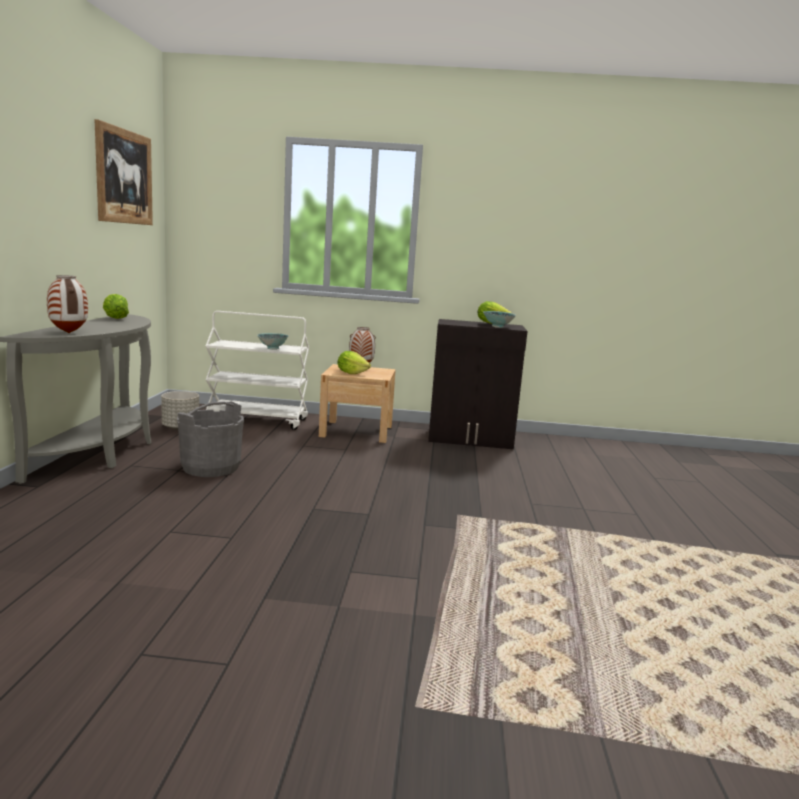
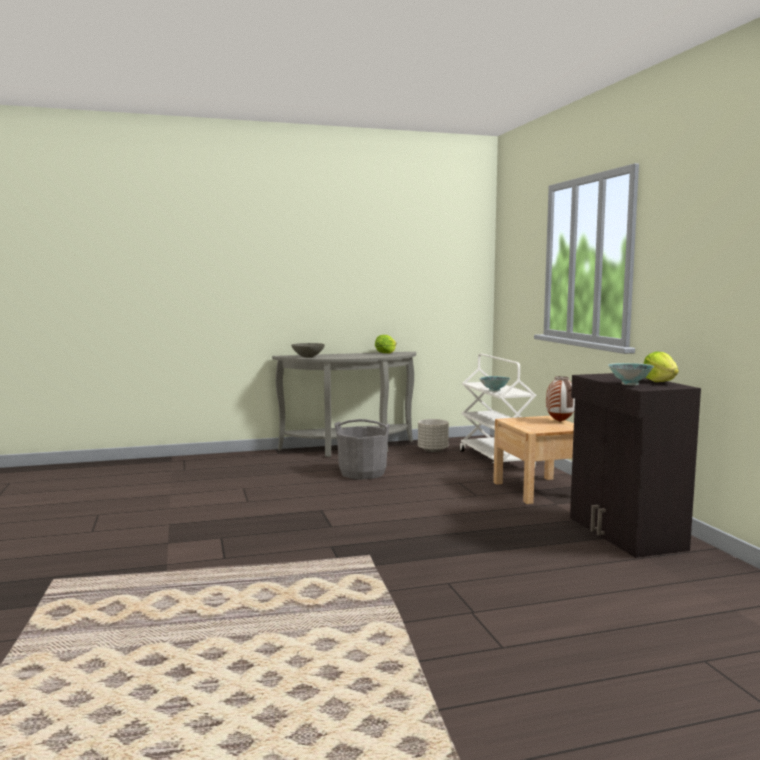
camera: 70 degrees right, 5 degrees down
vase [47,275,88,333] -> grey bowl [291,343,325,358]
picture [94,119,153,225] -> none
lettuce [337,351,371,374] -> none

